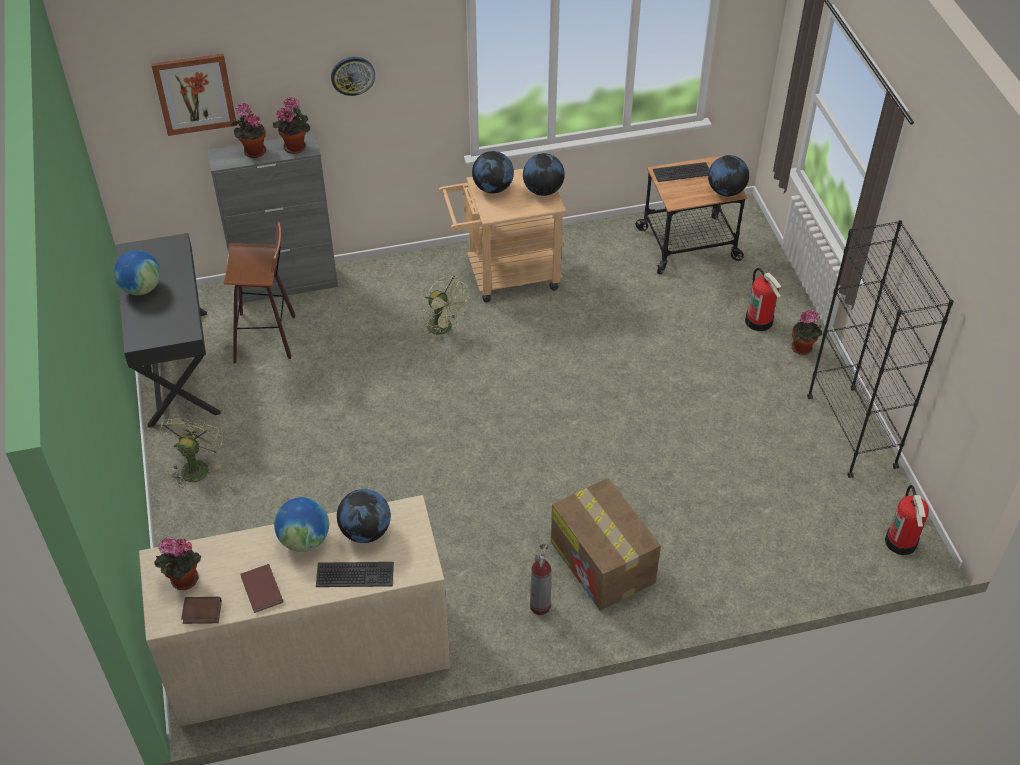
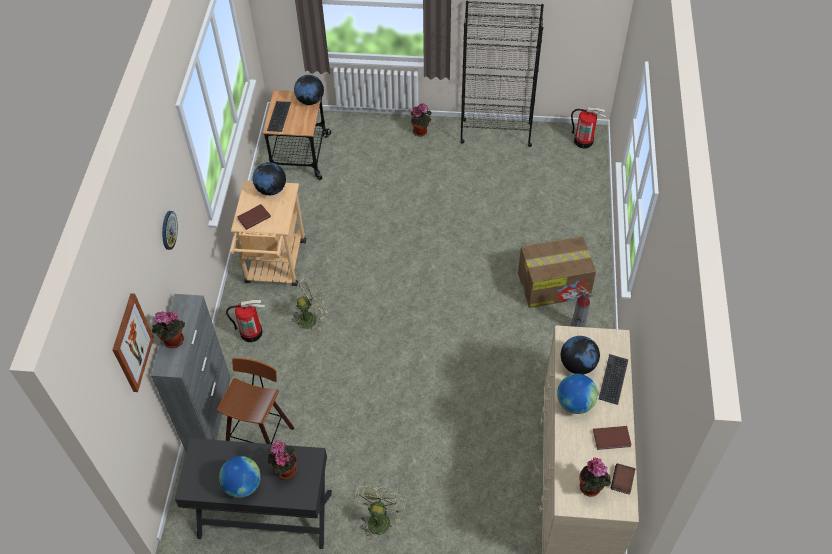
camera: 70 degrees left, 5 degrees up
green fan [159,413,223,488] -> green fan turned 75 degrees clockwise [354,485,406,540]
potted plant [273,97,310,154] -> potted plant moved to [268,440,297,480]
globe [472,151,514,193] -> brown book [237,204,271,230]
fire extinguisher [745,268,781,331] -> fire extinguisher moved to [226,300,265,342]

